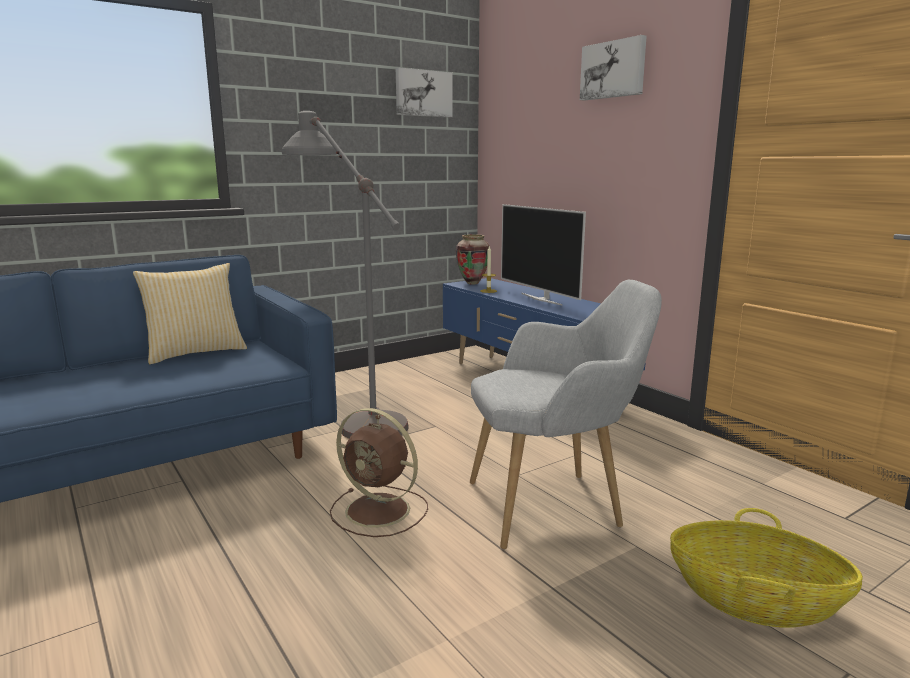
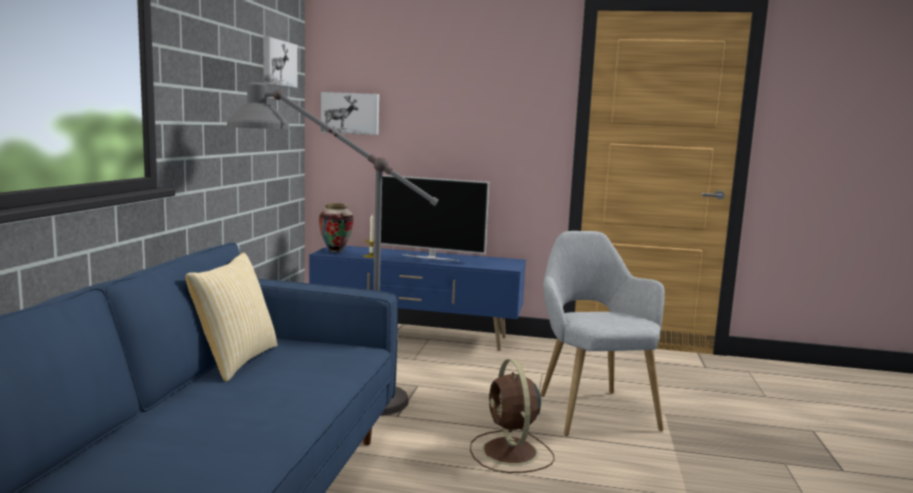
camera: 45 degrees left, 5 degrees down
brown fan [330,408,428,537] -> brown fan turned 90 degrees clockwise [470,359,555,473]
grey armchair [470,280,662,549] -> grey armchair turned 45 degrees counterclockwise [540,231,665,436]
picture [580,35,647,101] -> picture moved to [321,92,379,135]
basket [670,508,863,628] -> none

